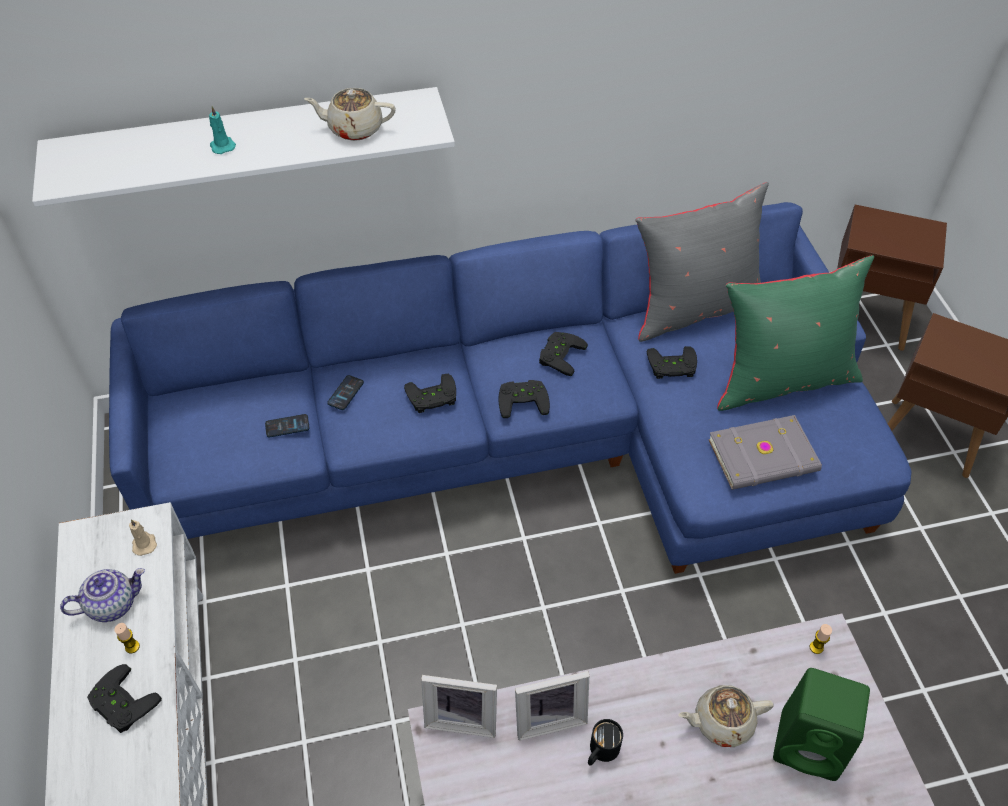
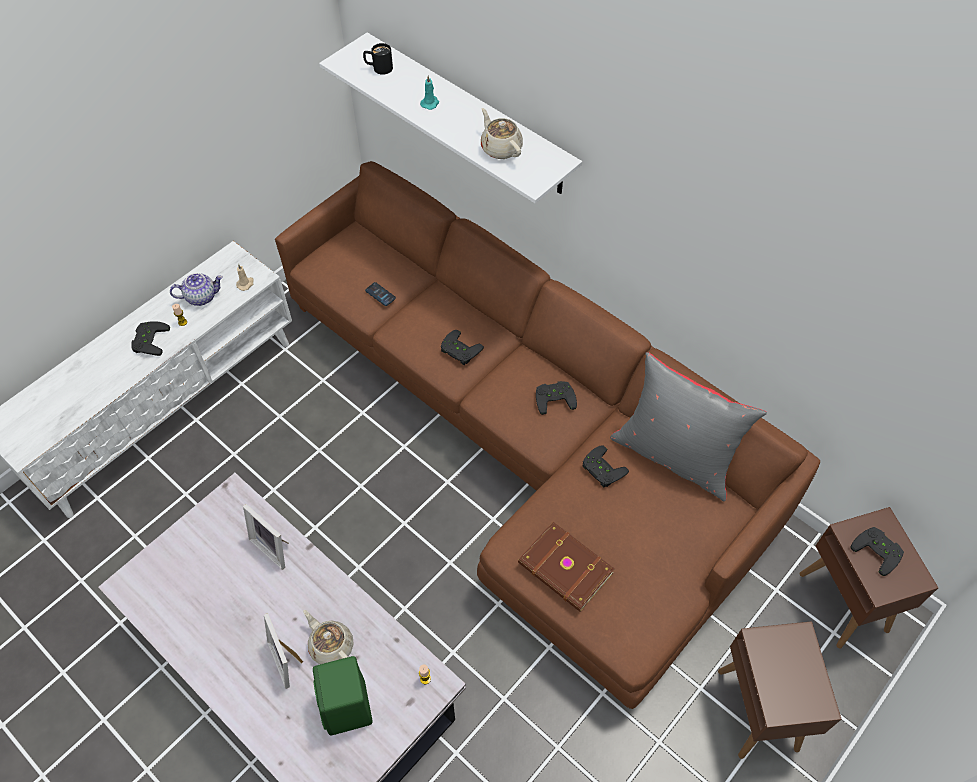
camera: 55 degrees right, 5 degrees up
teapot [60,568,145,622] -> teapot turned 45 degrees counterclockwise [170,273,223,306]
blue sofa [109,202,912,574] -> brown sofa [275,161,820,709]
phone [327,375,364,410] -> none
picture frame [421,675,497,738] -> picture frame moved to [264,613,303,689]
black game controller [498,380,550,418] -> black game controller moved to [850,527,904,576]
black mug [588,719,623,765] -> black mug moved to [363,43,393,75]
grey book [708,415,822,490] -> brown book [518,522,614,612]
green pillow [717,255,874,411] -> none

